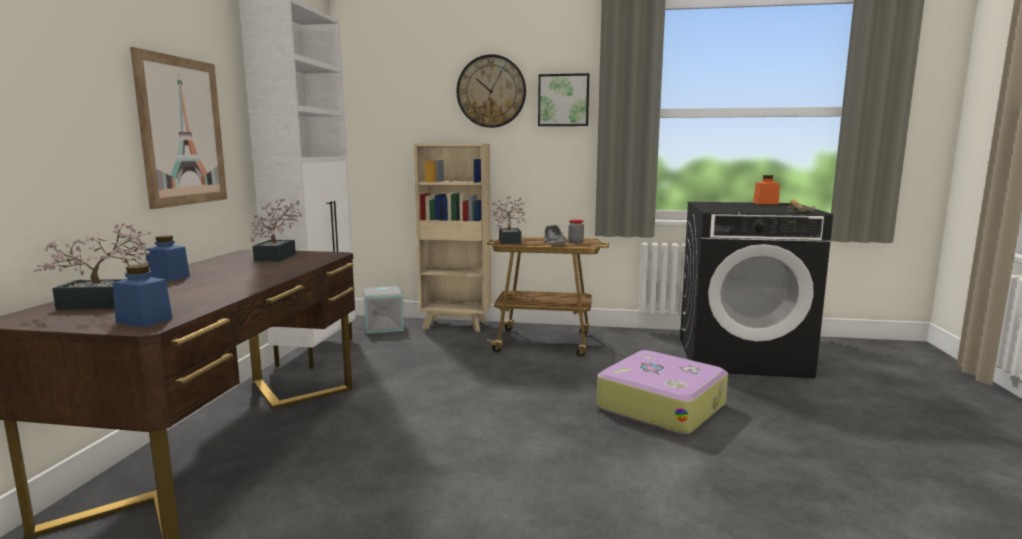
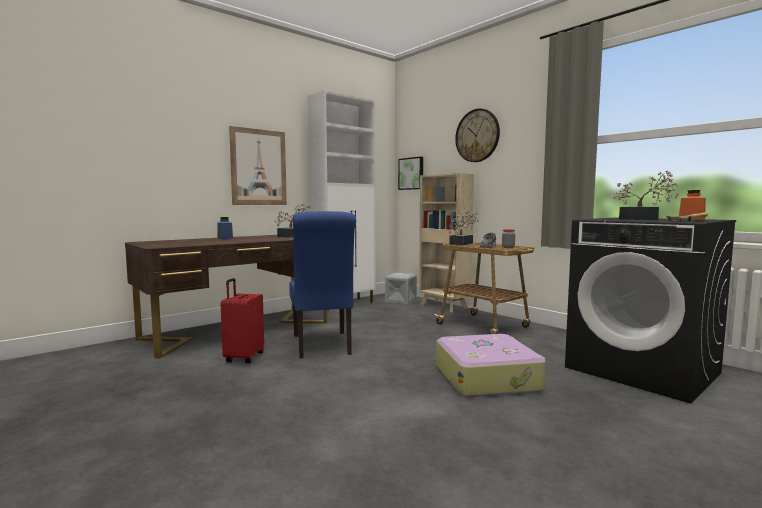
camera: 40 degrees right, 5 degrees down
potted plant [33,223,151,310] -> potted plant moved to [611,171,678,220]
blue jar [113,264,173,327] -> none
picture [538,73,589,126] -> picture moved to [398,157,423,190]
none -> red suitcase [221,278,264,363]
none -> blue chair [289,211,356,359]

